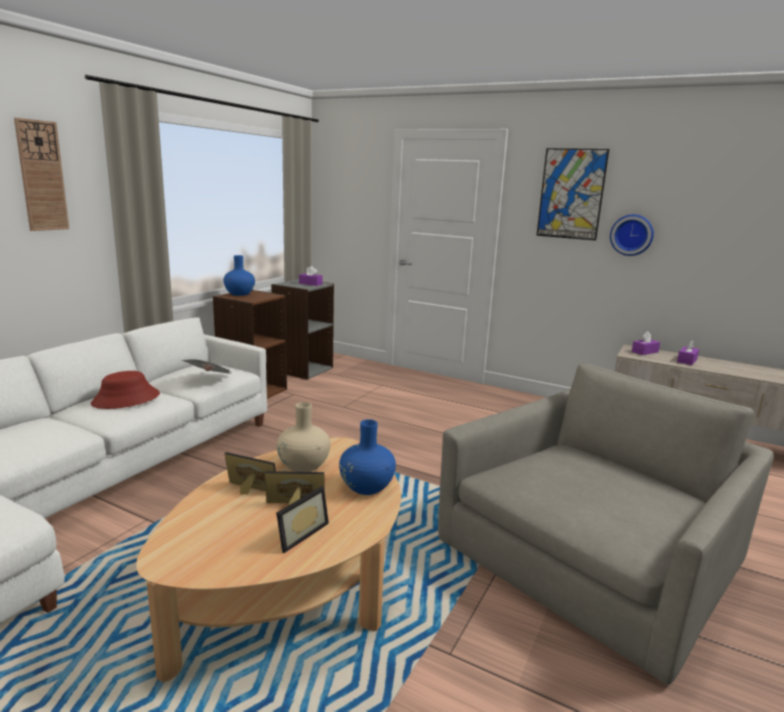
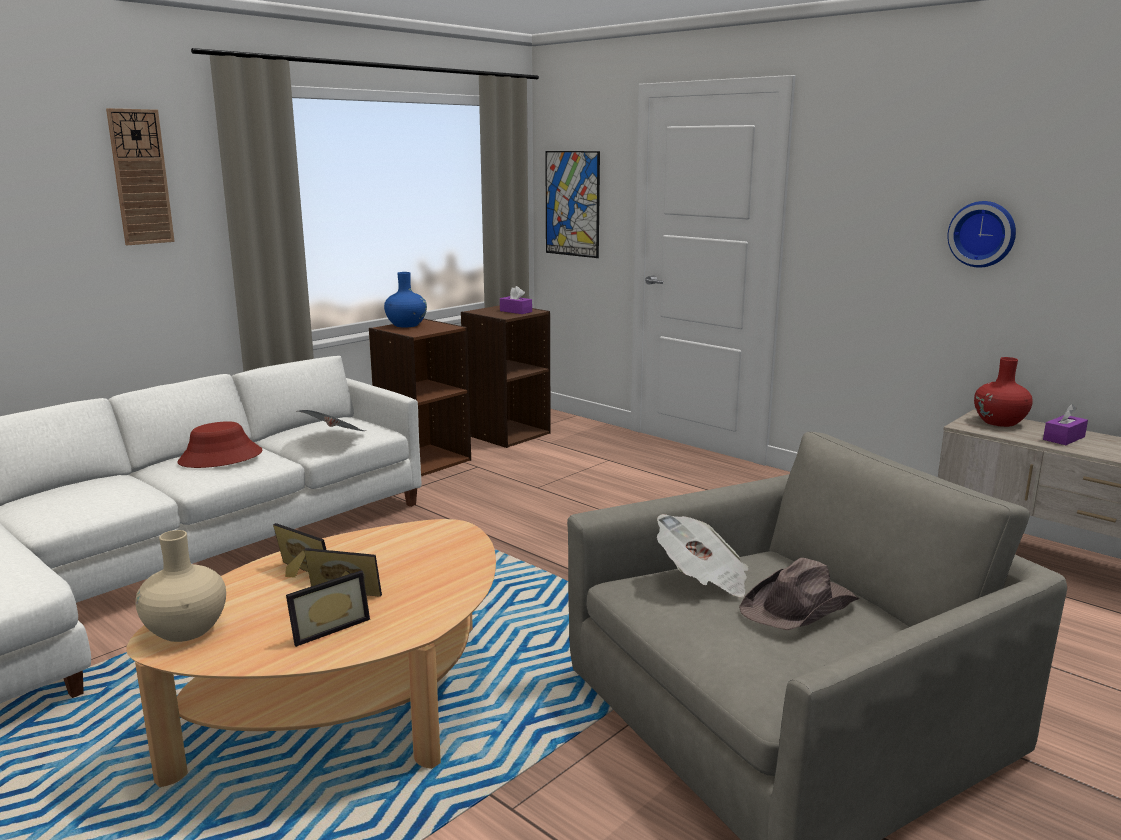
camera: 15 degrees right, 0 degrees up
grey bookcase [271,279,334,380] -> brown bookcase [461,305,551,448]
beige vase [277,402,330,472] -> beige vase moved to [135,530,226,642]
blue vase [339,419,396,495] -> none
picture [536,148,609,240] -> picture moved to [545,151,600,258]
purple tissue box [632,331,660,355] -> red vase [974,357,1033,427]
none -> newspaper [657,514,748,597]
none -> brown hat [739,558,859,630]

